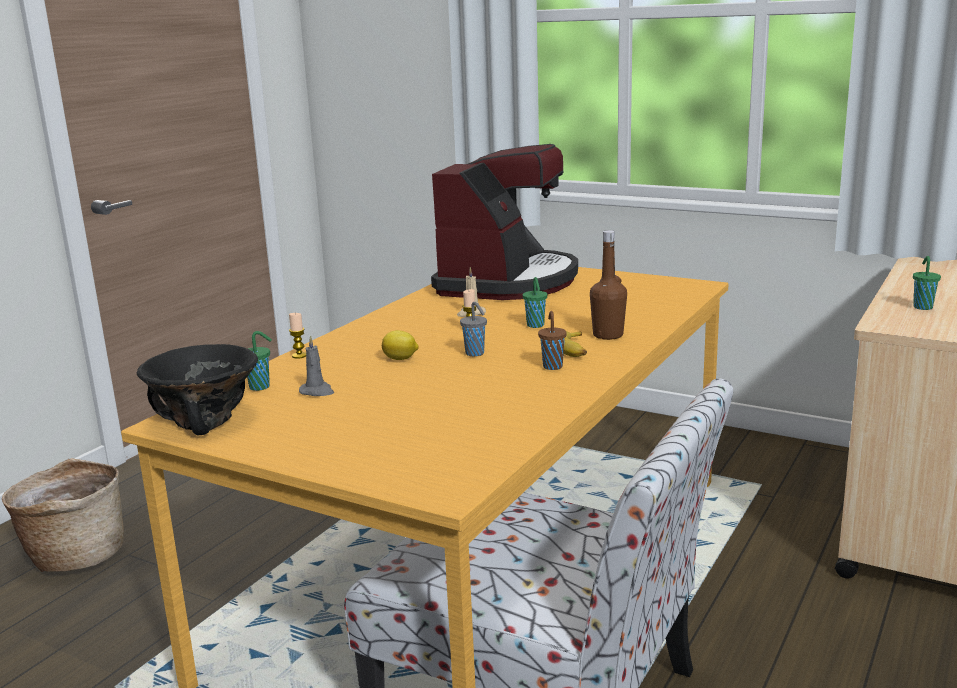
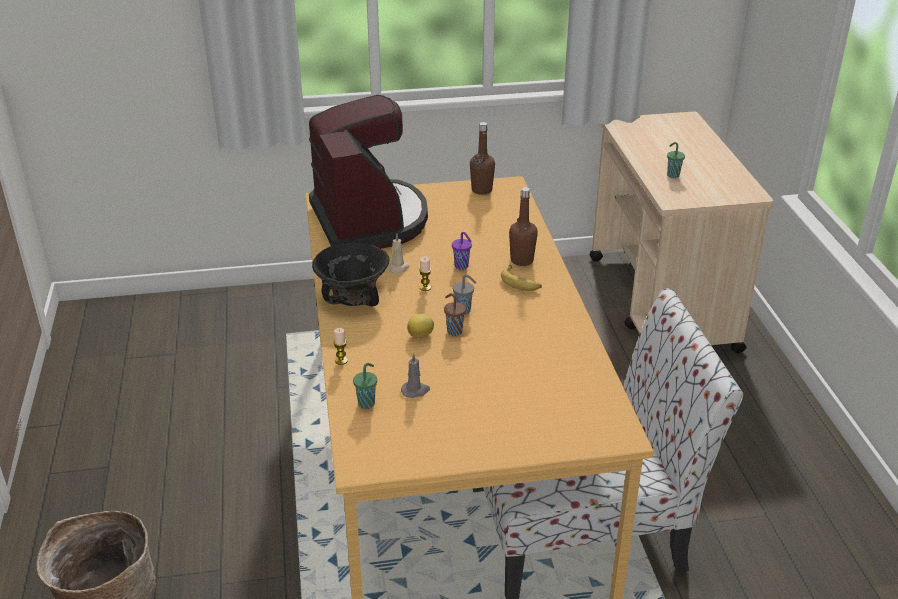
camera: 40 degrees left, 15 degrees up
black bowl [137,344,258,436] -> black bowl moved to [312,242,390,307]
green cup [523,277,547,328] -> purple cup [452,232,472,270]
brown cup [538,311,567,370] -> brown cup moved to [444,293,466,336]
none -> brown bottle [470,122,495,195]

